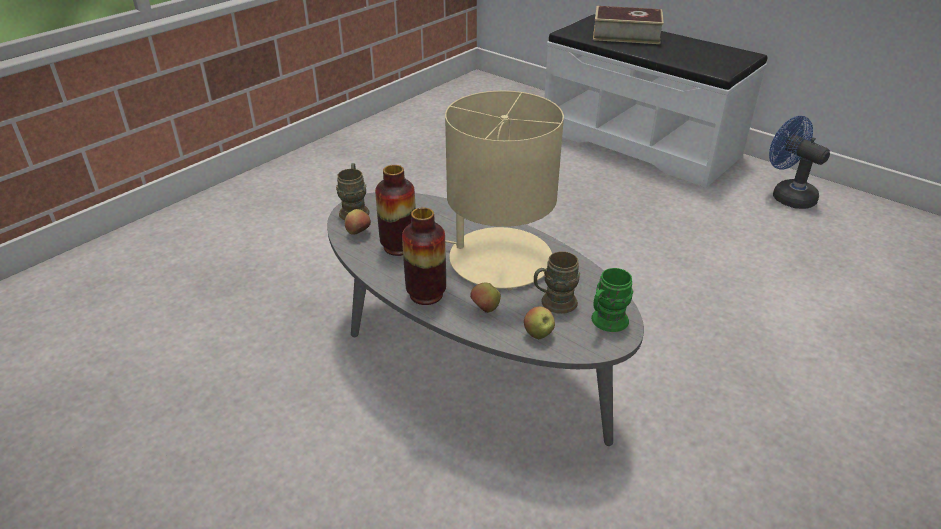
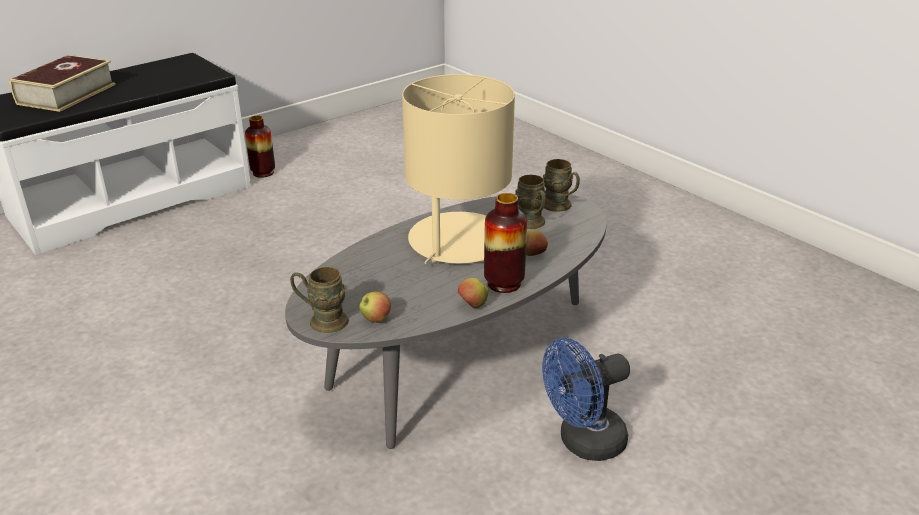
camera: 80 degrees left, 5 degrees down
vase [375,165,416,256] -> vase moved to [245,116,275,178]
apple [524,307,555,339] -> apple moved to [457,278,488,308]
green mug [591,268,633,332] -> brown mug [543,159,580,212]
blue fan [769,116,830,209] -> blue fan moved to [542,338,630,461]

